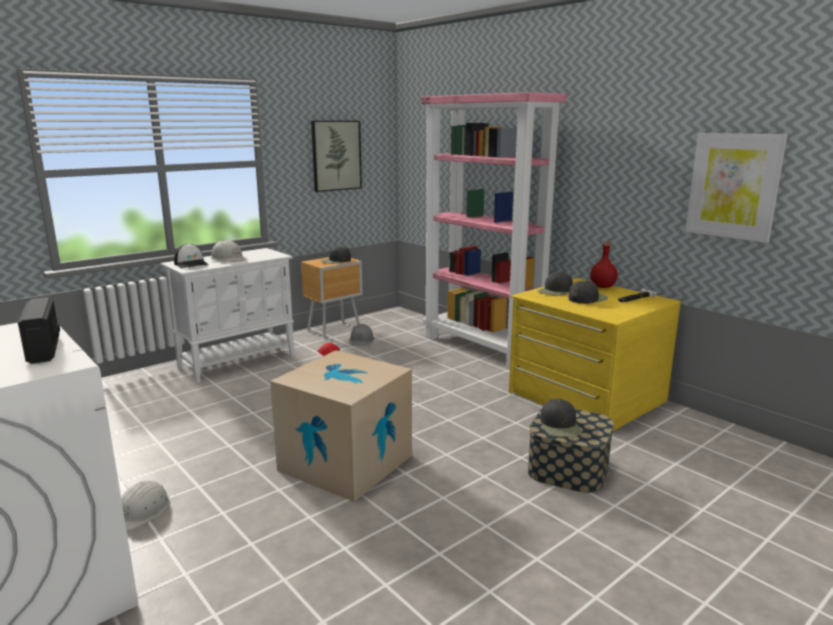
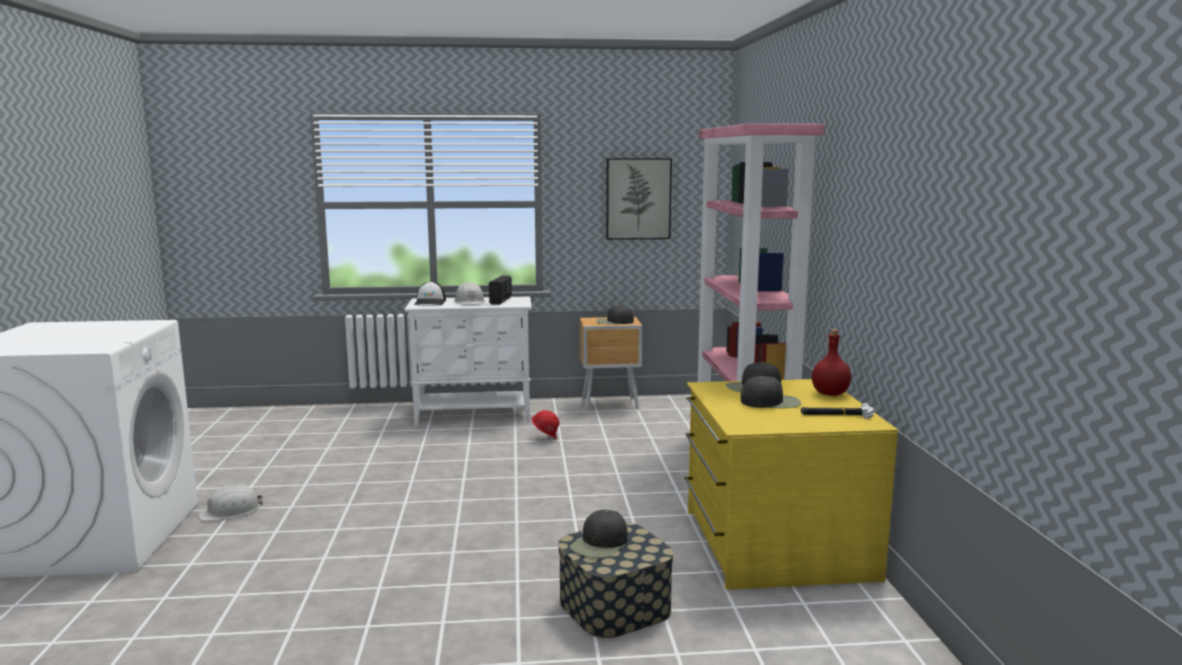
camera: 35 degrees right, 5 degrees down
radio [18,297,60,364] -> radio moved to [489,276,512,305]
cardboard box [270,350,412,502] -> none
grey hard hat [349,324,374,346] -> none
picture [685,133,787,243] -> none

